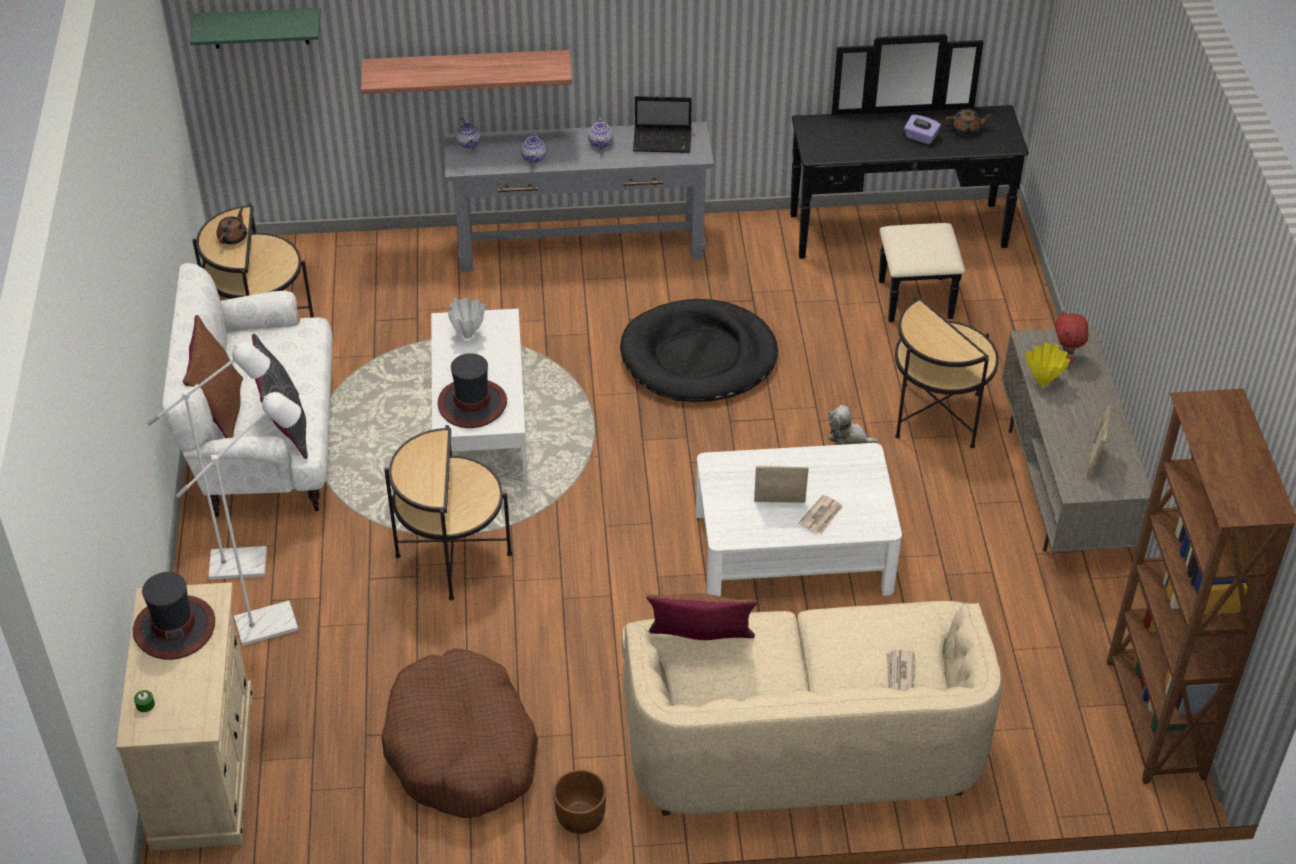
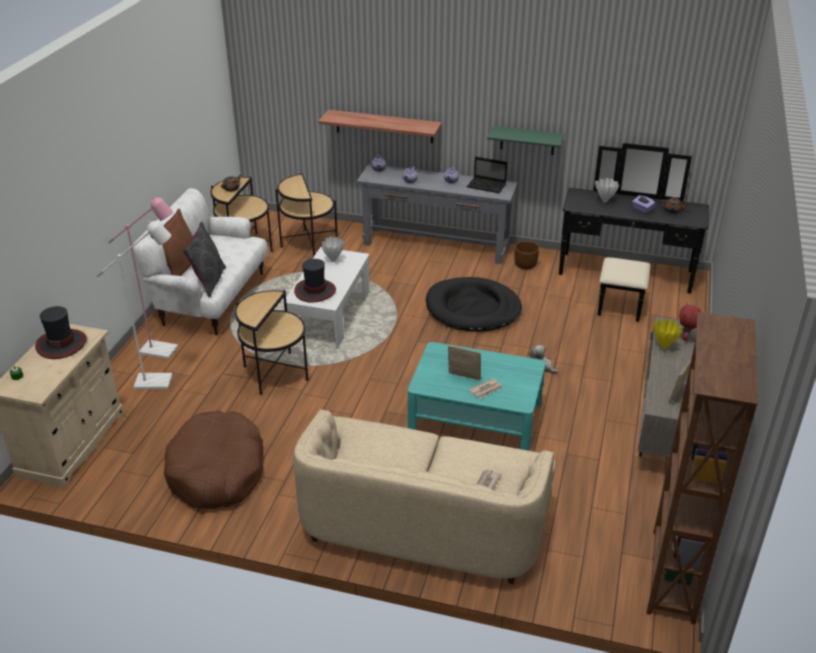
camera: 20 degrees right, 10 degrees down
white floor lamp [147,342,270,580] -> pink floor lamp [108,196,178,359]
green shelf [190,8,321,48] -> green shelf moved to [487,126,565,155]
brown planter [553,769,606,834] -> brown planter moved to [515,241,539,270]
brown pillow [646,593,757,640] -> none
white coffee table [696,443,902,596] -> turquoise coffee table [408,342,546,451]
side table [895,297,999,448] -> side table moved to [276,173,338,257]
none -> white vase [595,178,619,202]

